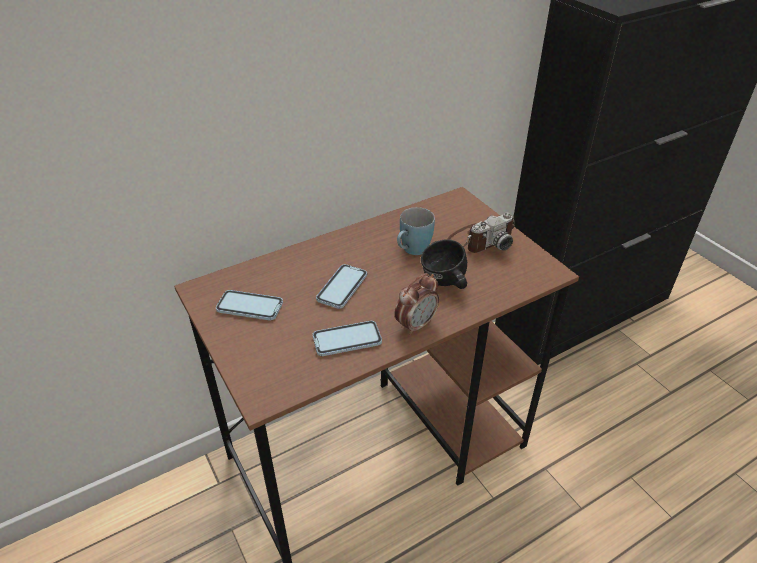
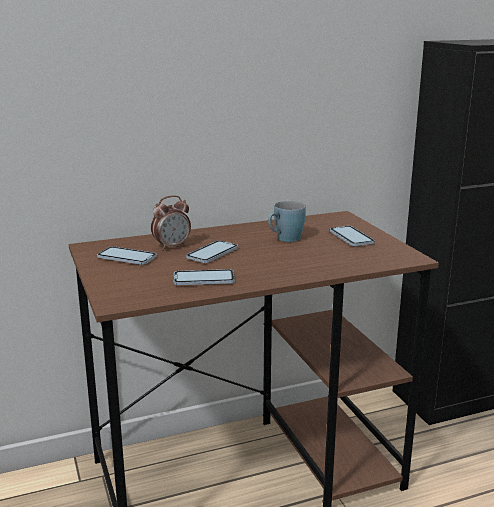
camera: 10 degrees right, 20 degrees down
alarm clock [394,273,439,336] -> alarm clock moved to [151,195,191,251]
black mug [421,239,467,289] -> none
camera [448,213,515,253] -> phone [330,226,375,246]

